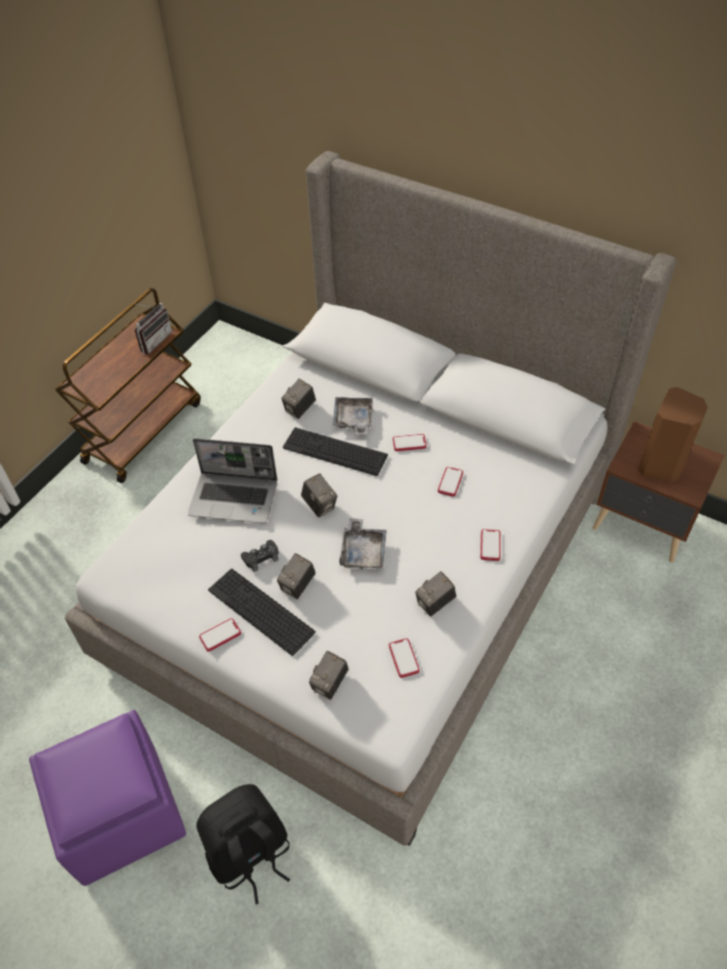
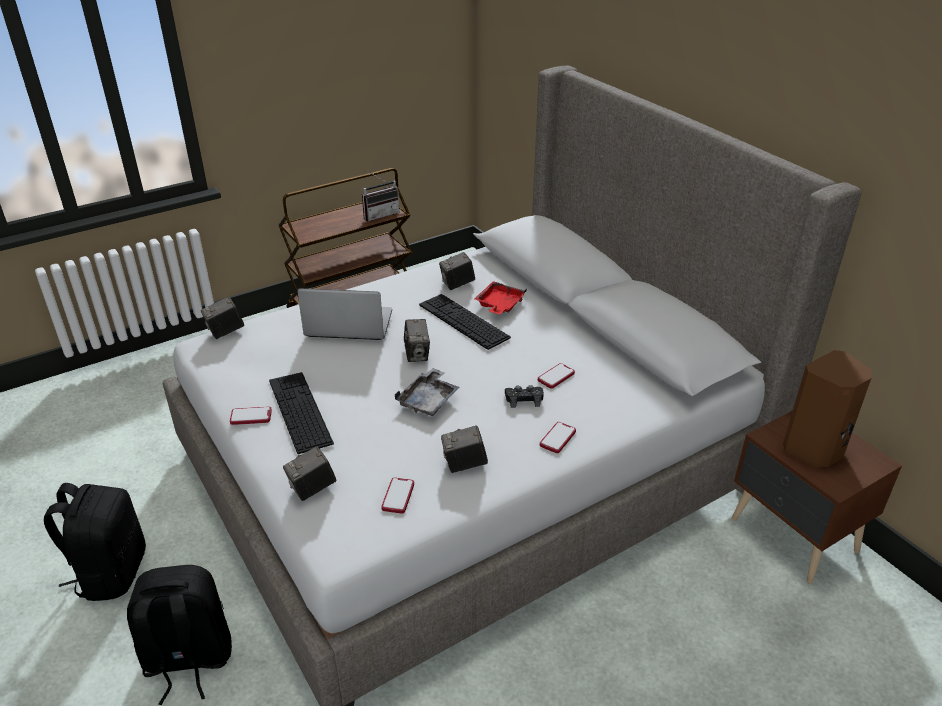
camera: 25 degrees right, 15 degrees down
purple ottoman [29,710,186,886] -> black backpack [44,483,146,601]
laptop [188,438,277,523] -> laptop turned 150 degrees clockwise [297,288,392,340]
black game controller [241,540,279,572] -> black game controller moved to [505,385,544,408]
camera [277,553,316,599] -> camera moved to [201,297,244,339]
grey tray [333,396,373,435] -> red tray [474,281,527,314]
phone [393,434,427,451] -> none

